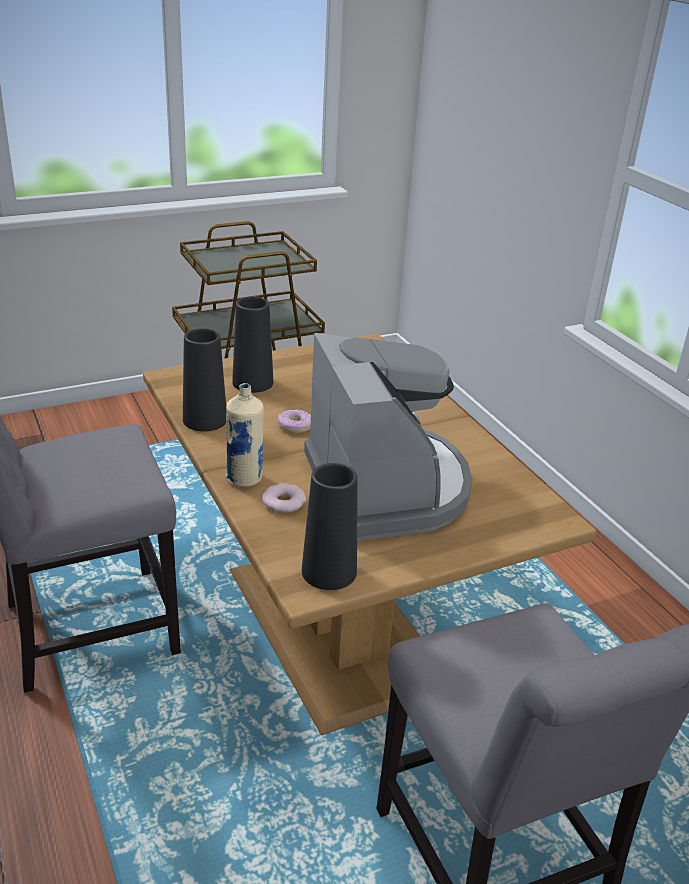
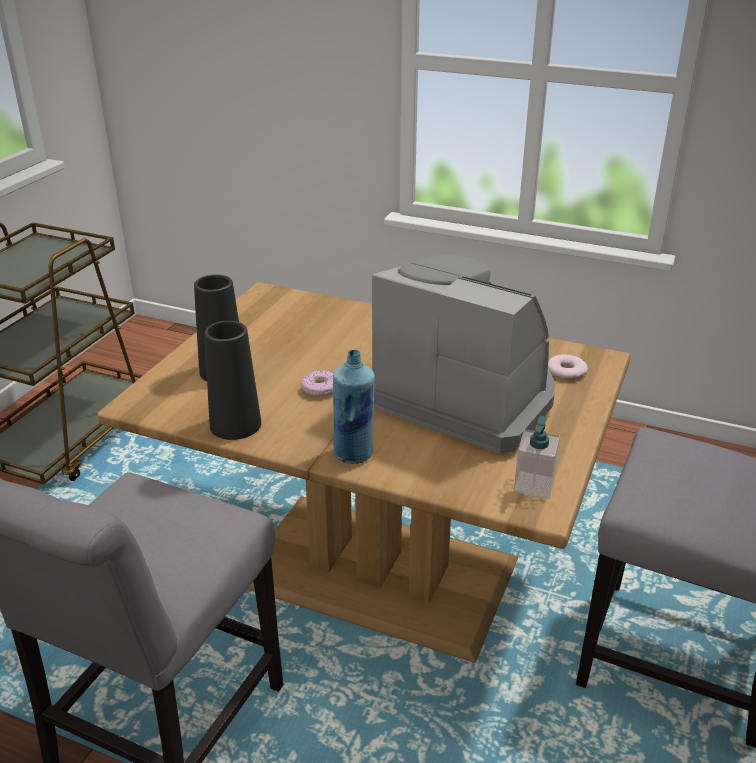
camera: 40 degrees left, 0 degrees up
beige bottle [226,383,264,487] -> blue bottle [333,350,375,464]
donut [262,483,306,513] -> donut moved to [548,354,588,380]
black vase [302,463,357,590] -> soap dispenser [514,416,560,499]

